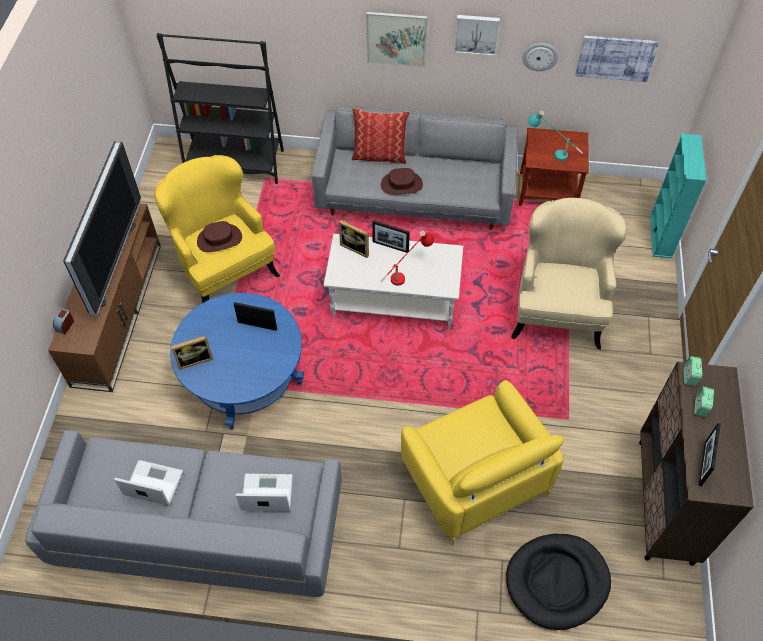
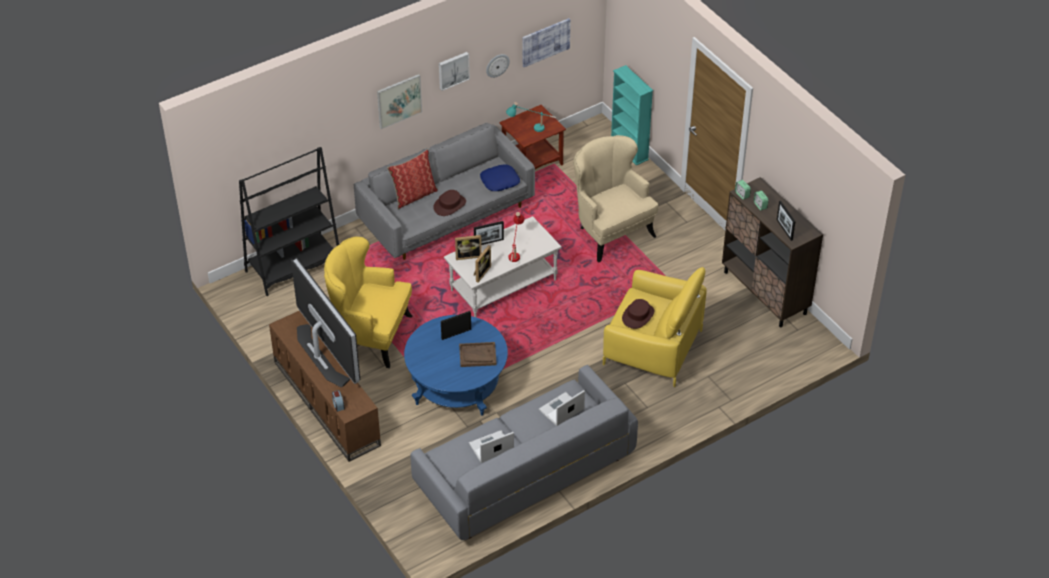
camera: 40 degrees left, 10 degrees down
picture frame [171,336,213,370] -> picture frame moved to [473,245,491,282]
brown hat [197,221,242,252] -> brown hat moved to [622,299,654,329]
black dog bed [506,534,611,630] -> none
none -> brown tray [459,342,497,367]
none -> blue pillow [480,164,520,191]

